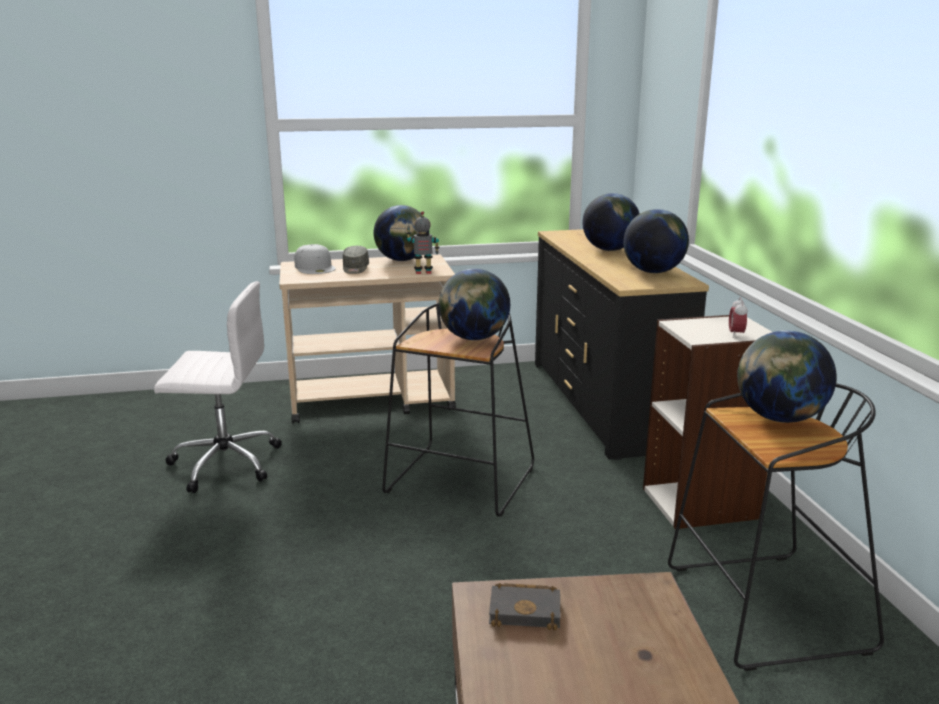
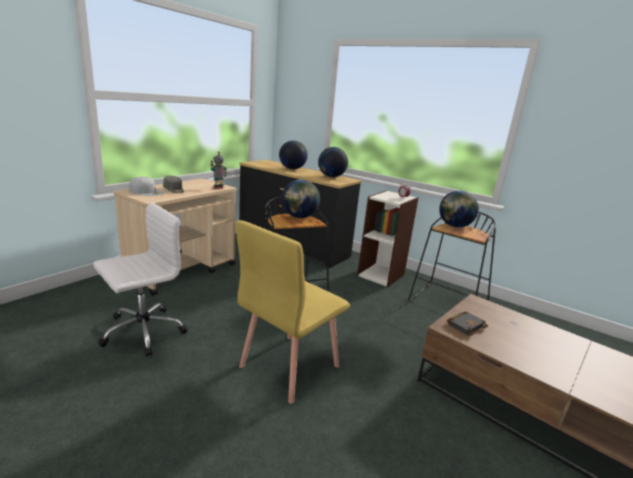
camera: 45 degrees left, 0 degrees up
globe [374,205,429,261] -> none
none -> yellow chair [236,220,350,404]

